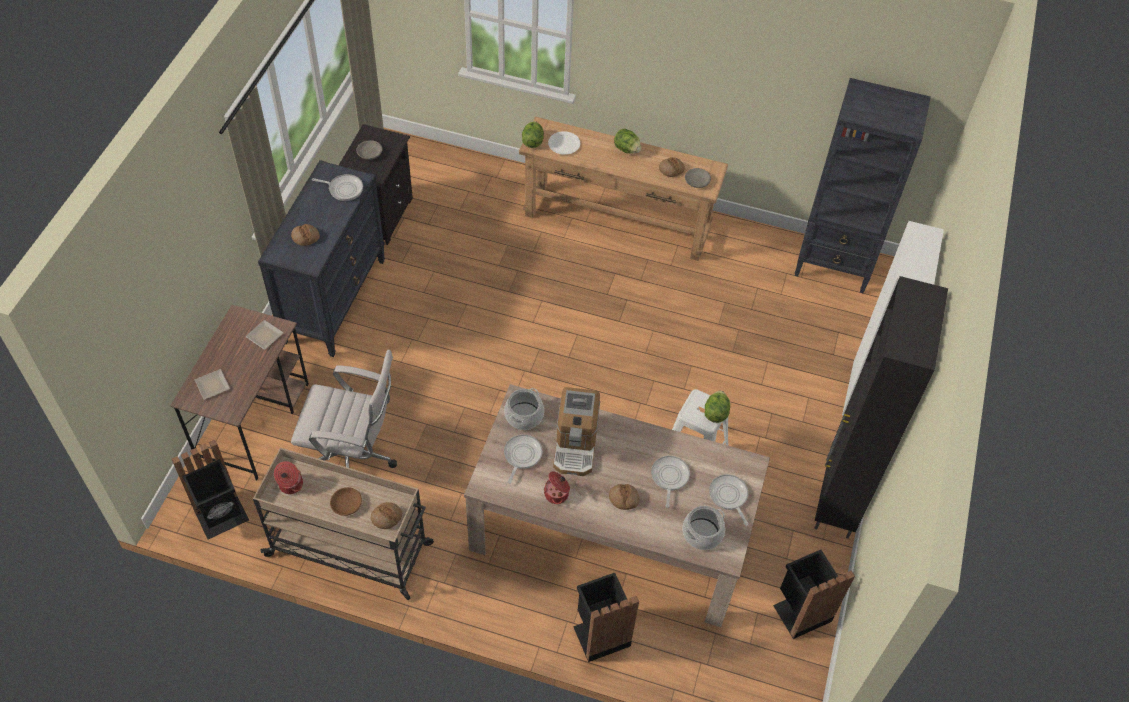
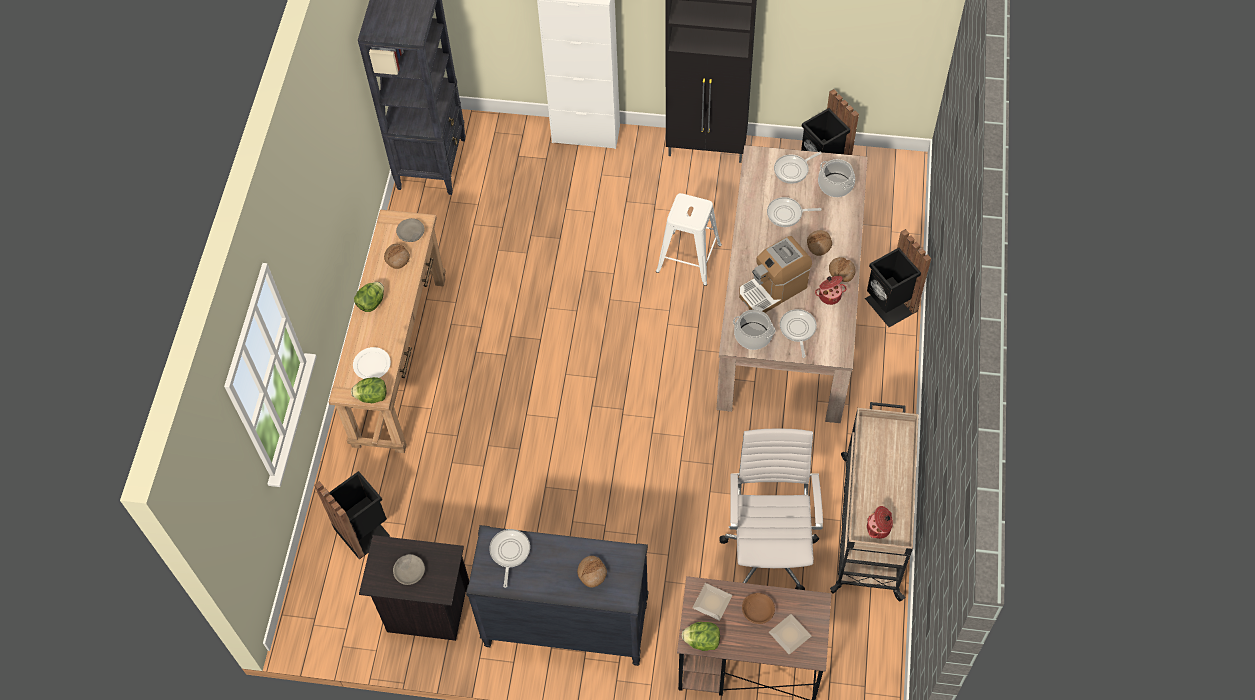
camera: 95 degrees left, 5 degrees up
black trash can [171,440,249,539] -> black trash can moved to [314,471,390,559]
brown bowl [330,487,362,516] -> brown bowl moved to [742,593,775,624]
bread [371,502,402,529] -> bread moved to [829,257,856,282]
frying pan [504,435,543,484] -> frying pan turned 75 degrees clockwise [780,309,817,358]
coffee machine [553,387,600,476] -> coffee machine turned 150 degrees clockwise [739,236,812,313]
lettuce [705,391,730,423] -> lettuce moved to [682,622,720,651]

